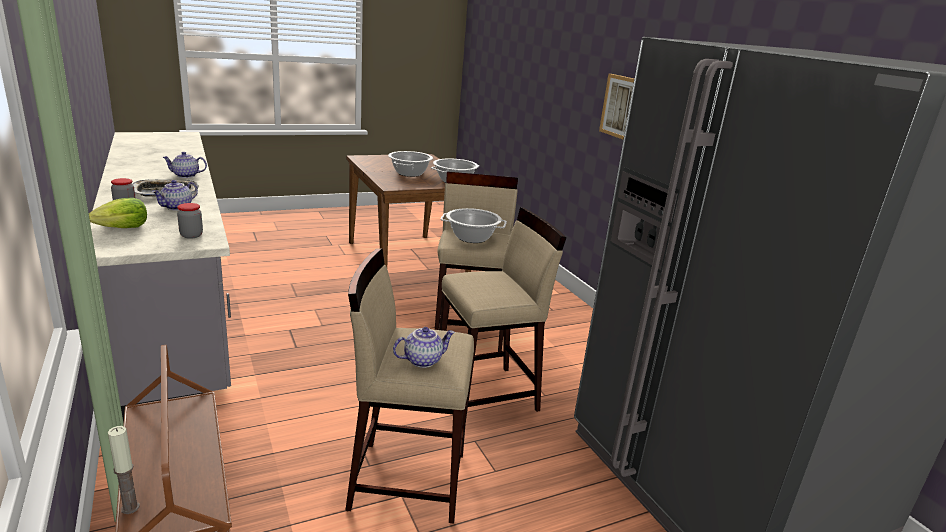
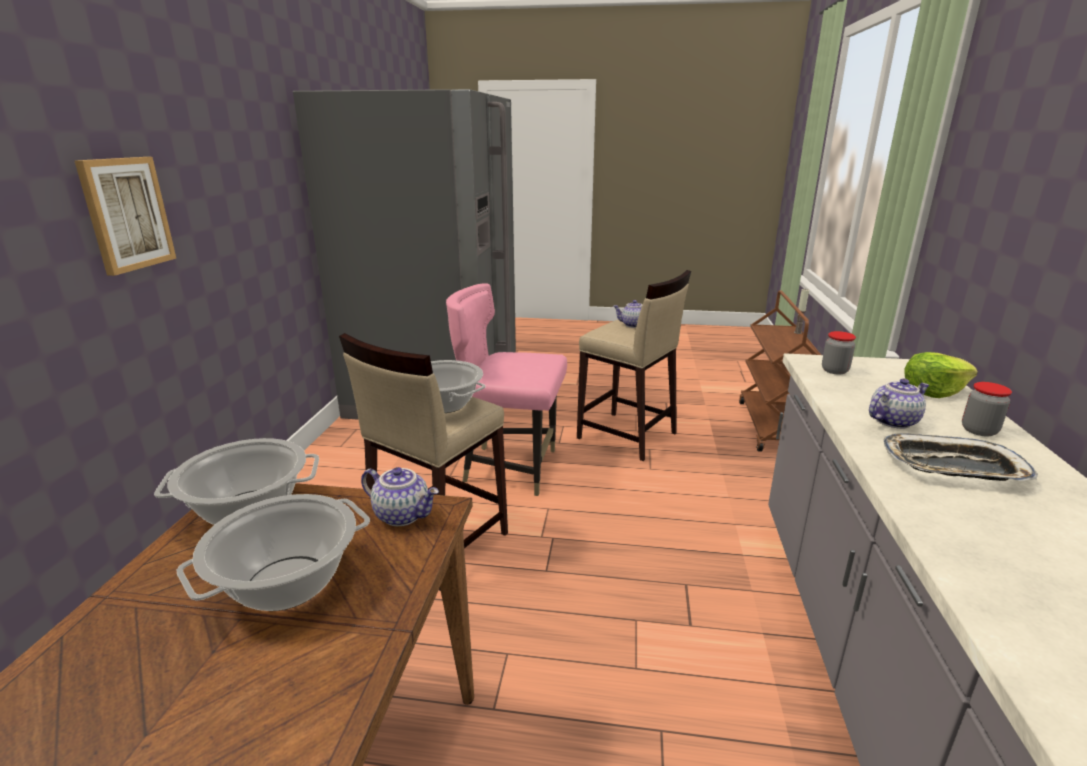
camera: 145 degrees left, 0 degrees up
teapot [163,152,207,178] -> teapot moved to [361,467,439,526]
beige stool [439,207,566,417] -> pink chair [446,283,567,496]

